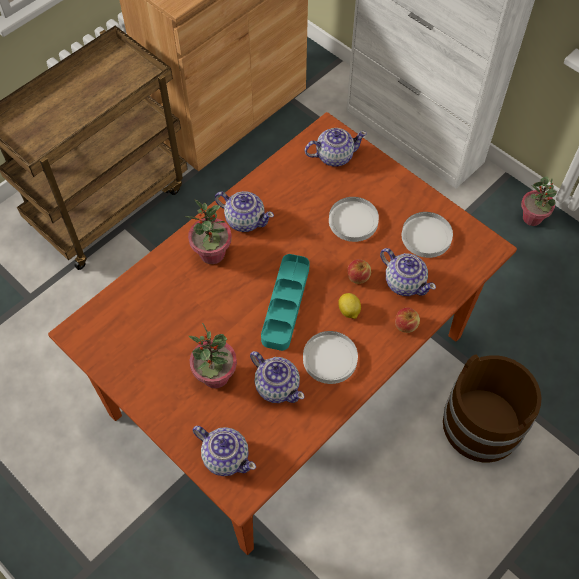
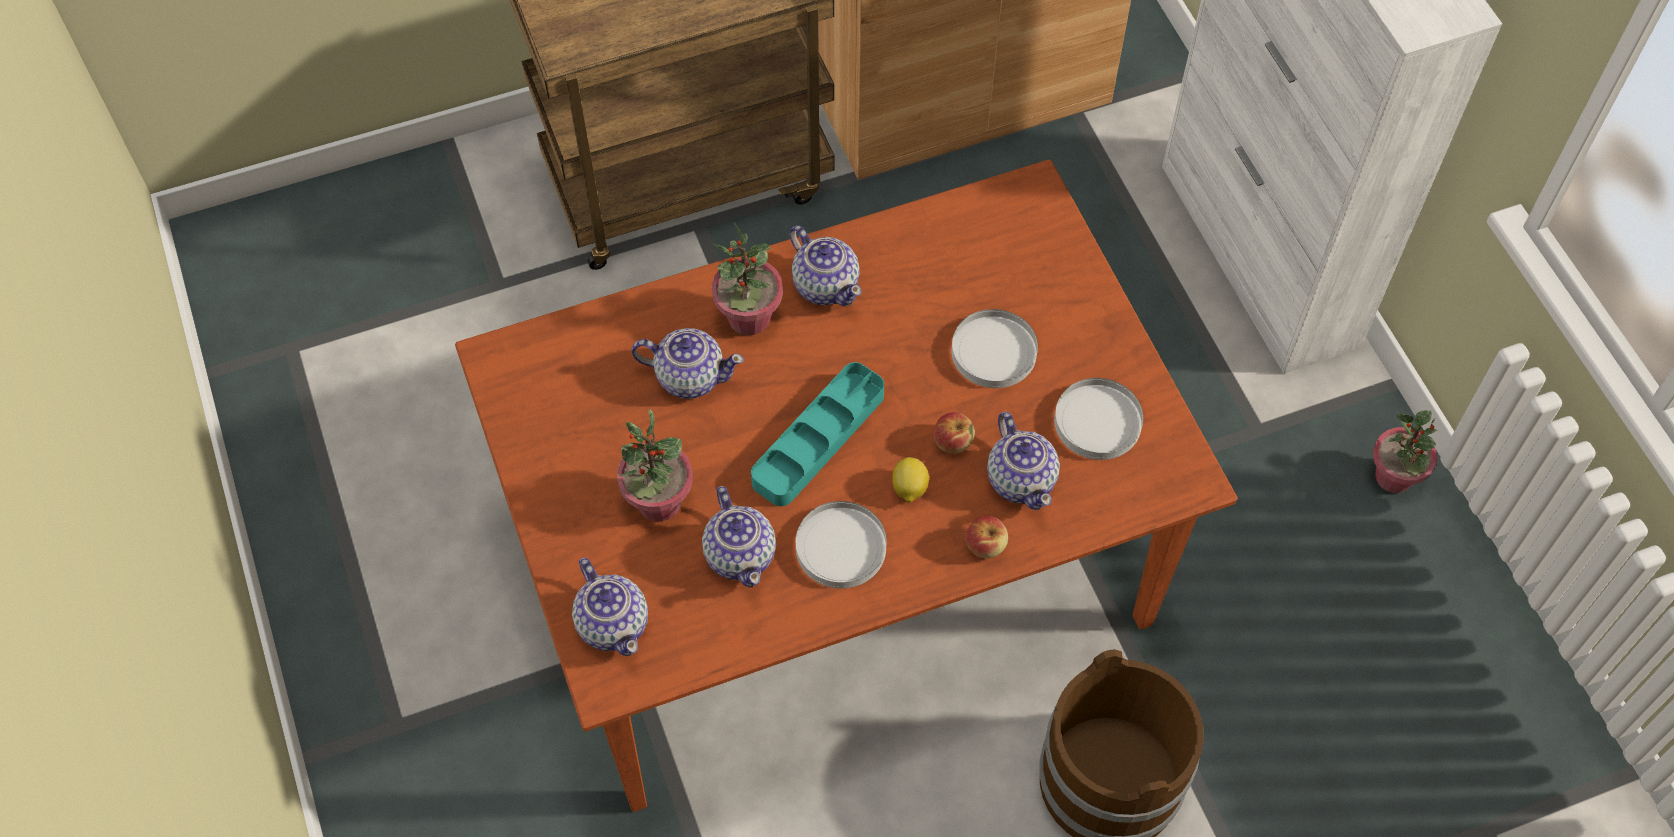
camera: 25 degrees right, 0 degrees up
teapot [305,128,367,166] -> teapot moved to [632,328,744,399]

